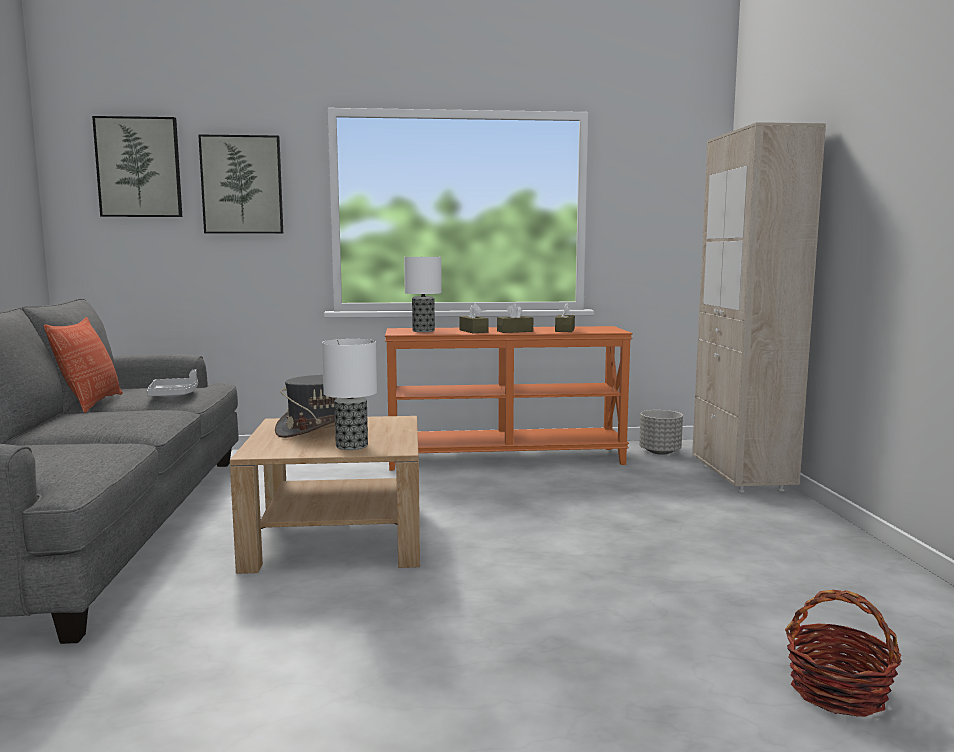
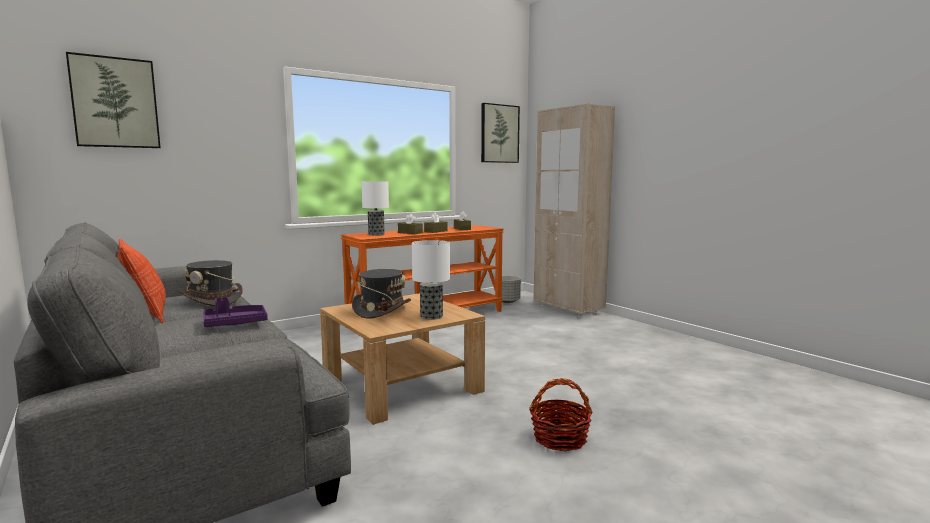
camera: 30 degrees left, 0 degrees up
grey tray [147,370,198,397] -> grey hat [180,260,243,306]
picture [198,134,283,234] -> picture moved to [481,103,520,163]
basket [785,590,902,717] -> basket moved to [529,378,592,452]
none -> purple tray [203,297,268,327]

